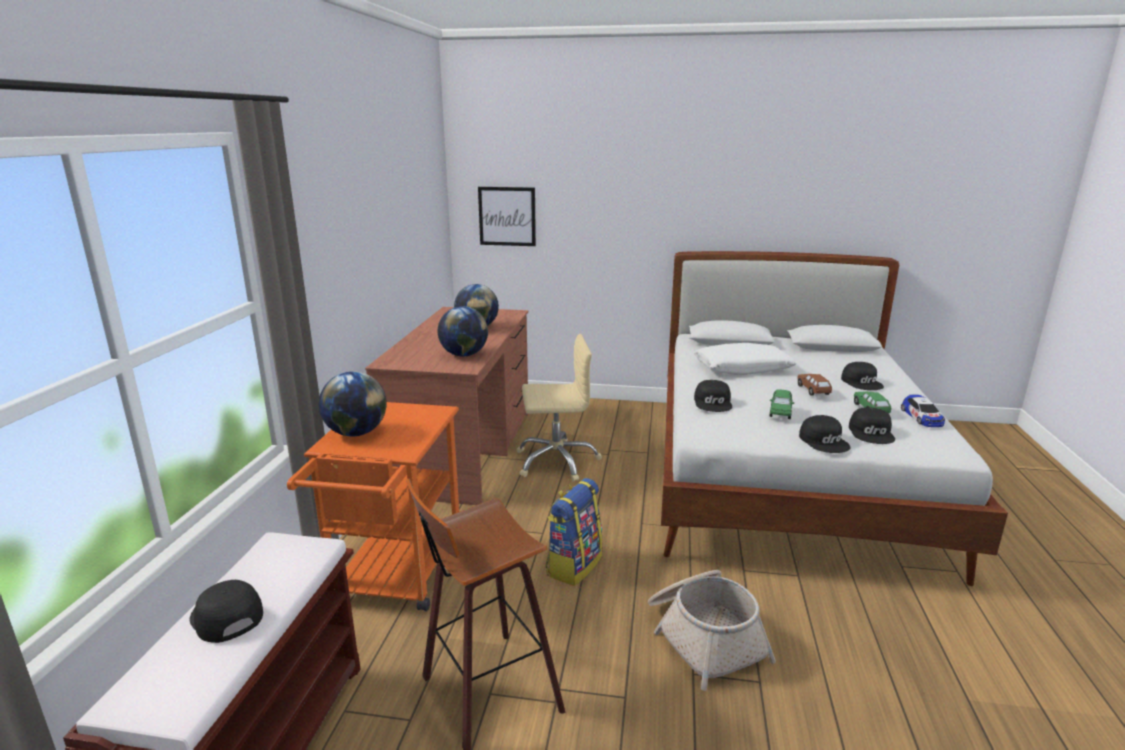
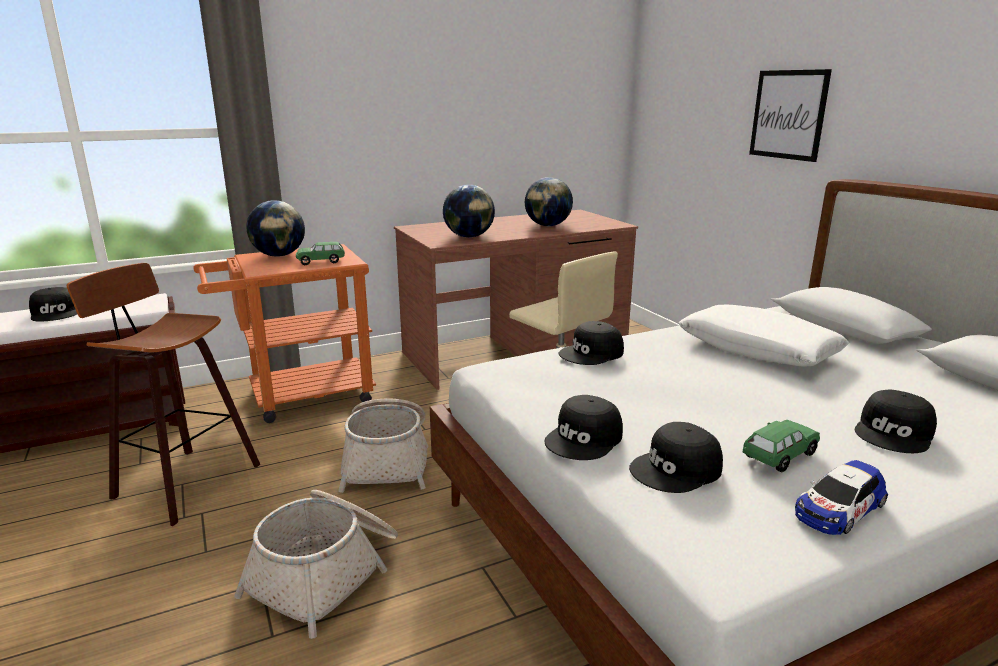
camera: 55 degrees right, 0 degrees up
black cap [189,580,263,643] -> black cap turned 135 degrees clockwise [29,287,77,322]
picture [478,187,536,246] -> picture moved to [749,69,832,162]
backpack [546,478,603,586] -> basket [338,399,428,493]
green toy car [770,390,794,419] -> green toy car moved to [296,242,345,265]
brown toy car [797,374,832,396] -> none

